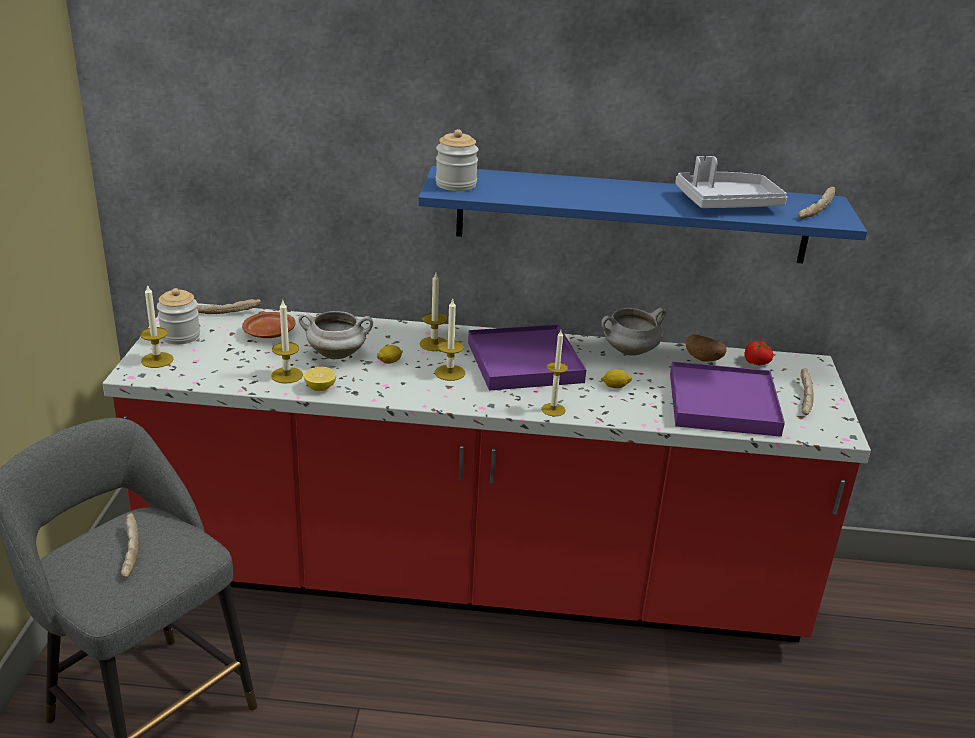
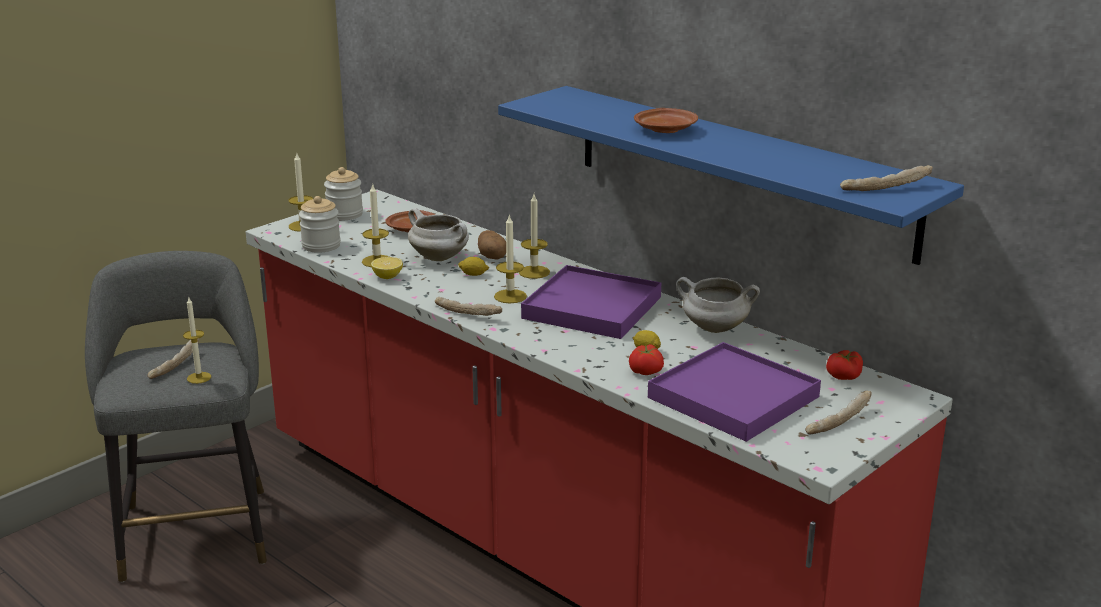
camera: 40 degrees right, 5 degrees down
bread [196,299,261,314] -> bread moved to [435,297,502,316]
jar [436,129,478,191] -> jar moved to [299,196,341,253]
candle [541,330,568,416] -> candle moved to [183,296,211,384]
grey tray [675,156,787,208] -> none
potato [686,334,727,362] -> potato moved to [478,230,506,260]
none -> tomato [629,344,664,375]
none -> brown plate [634,108,698,133]

